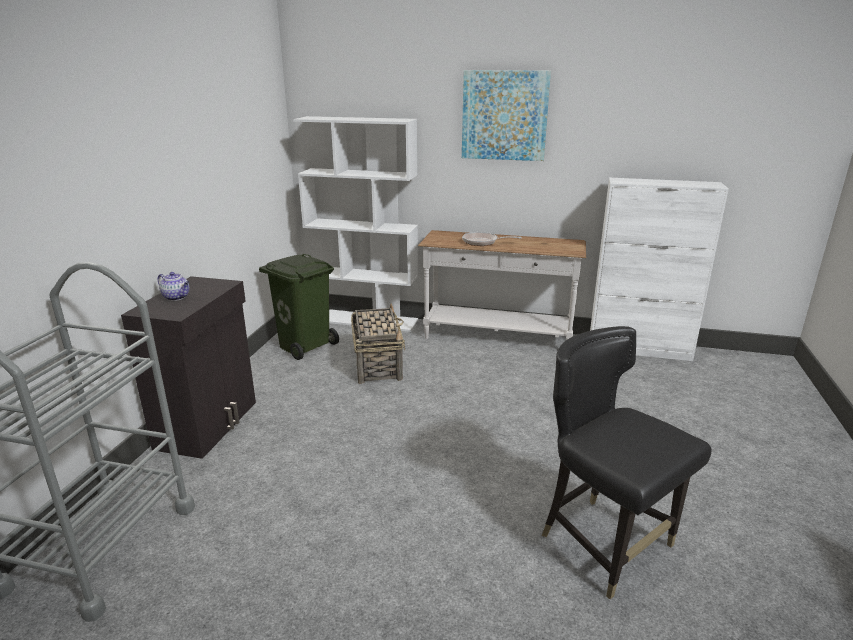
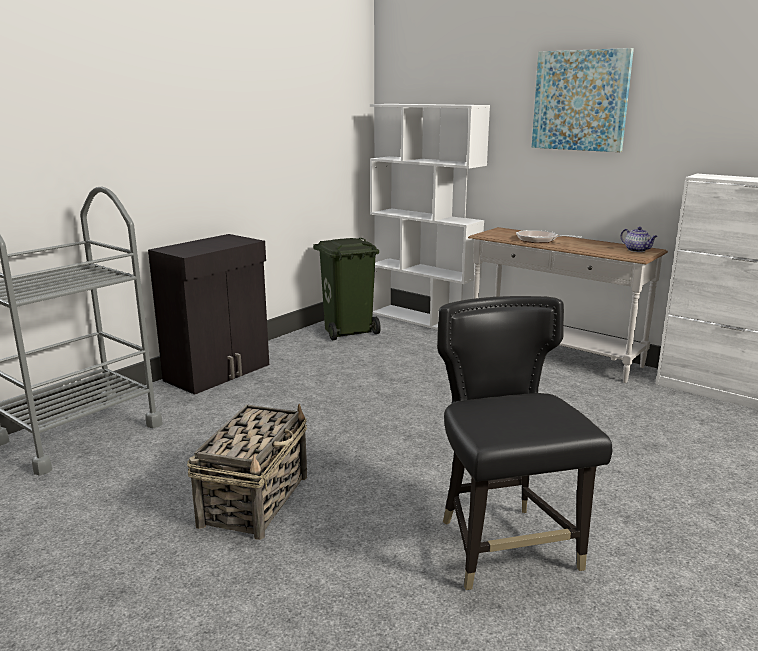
camera: 25 degrees right, 5 degrees down
teapot [157,272,190,301] -> teapot moved to [621,227,658,252]
basket [351,303,405,384] -> basket moved to [187,404,307,540]

